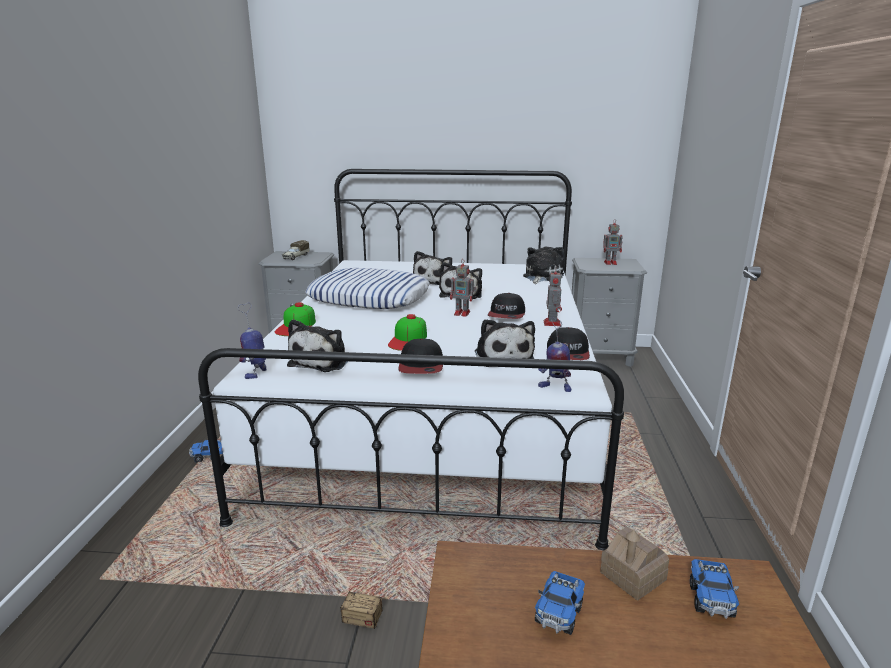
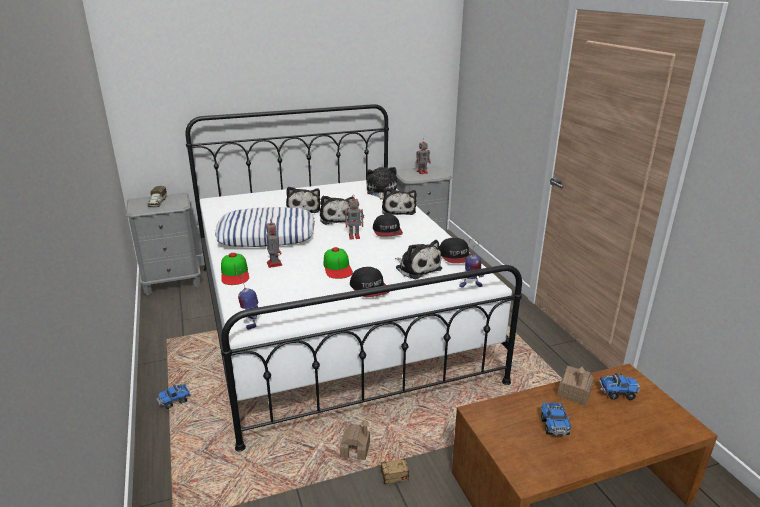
camera: 25 degrees left, 5 degrees up
plush toy [287,319,348,372] -> plush toy moved to [382,188,417,215]
toy robot [544,271,562,326] -> toy robot moved to [266,219,282,268]
toy truck [690,559,739,619] -> toy truck turned 75 degrees counterclockwise [599,373,640,400]
none -> toy house [340,420,370,460]

